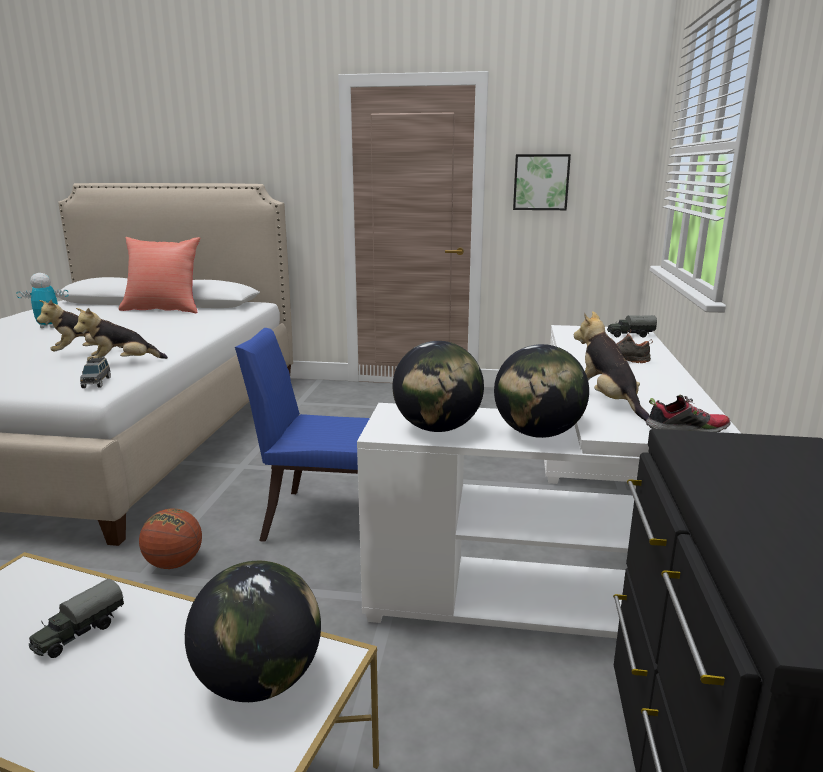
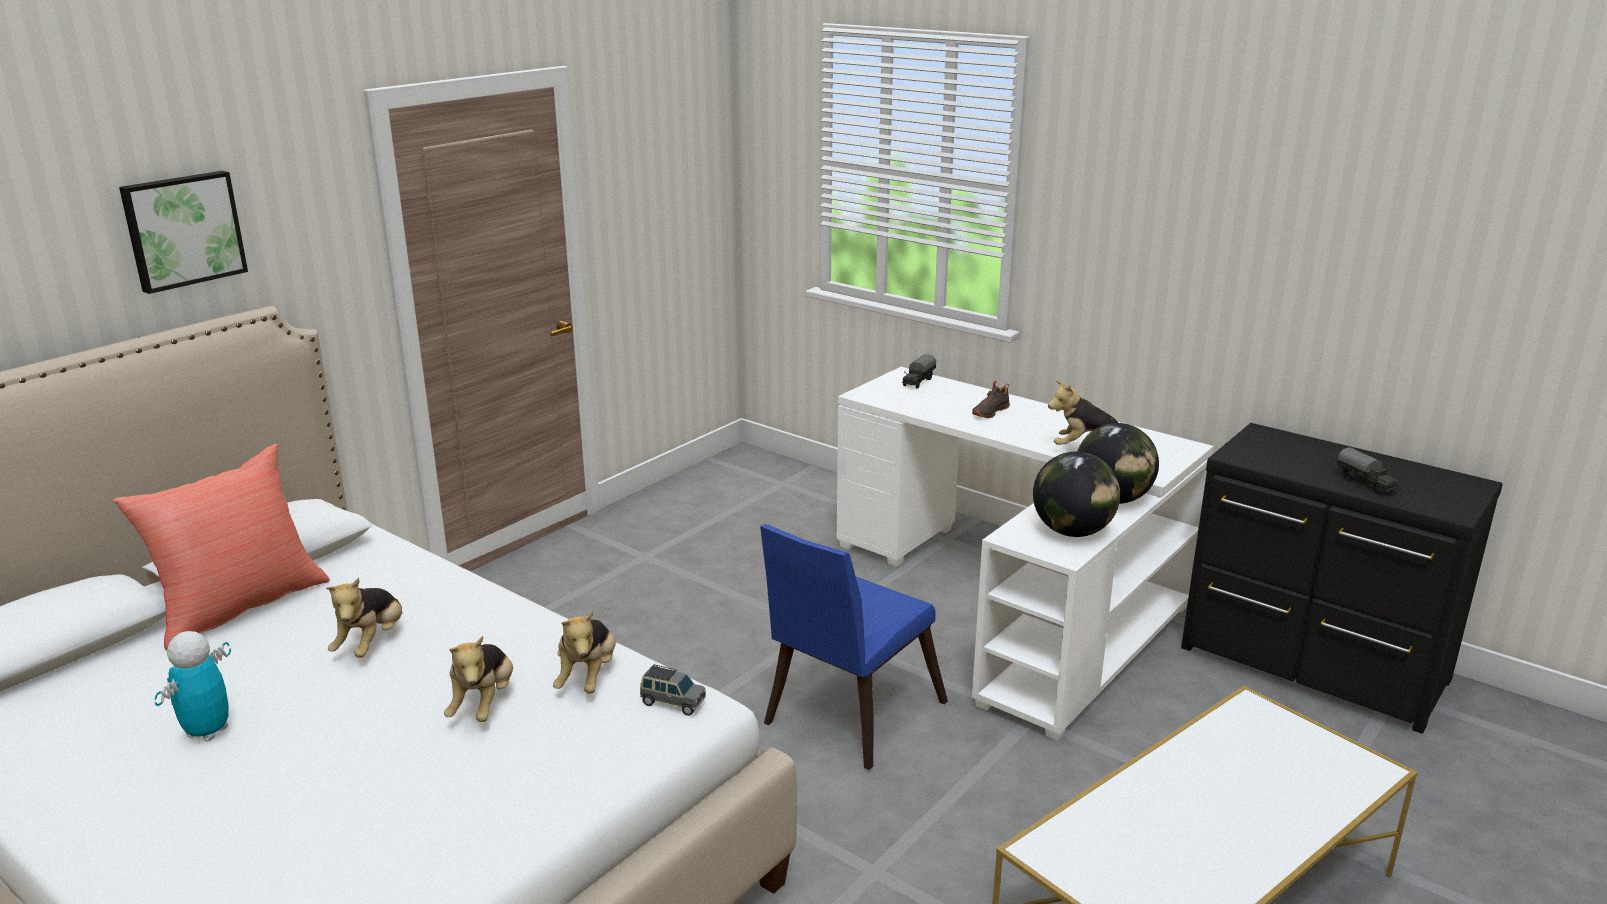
camera: 60 degrees left, 5 degrees up
toy truck [29,579,124,658] -> toy truck moved to [1337,447,1399,494]
basketball [139,509,202,569] -> none
globe [185,561,321,702] -> none
picture [513,154,571,210] -> picture moved to [119,171,248,294]
shoe [646,395,731,432] -> none
none -> plush toy [326,578,402,658]

